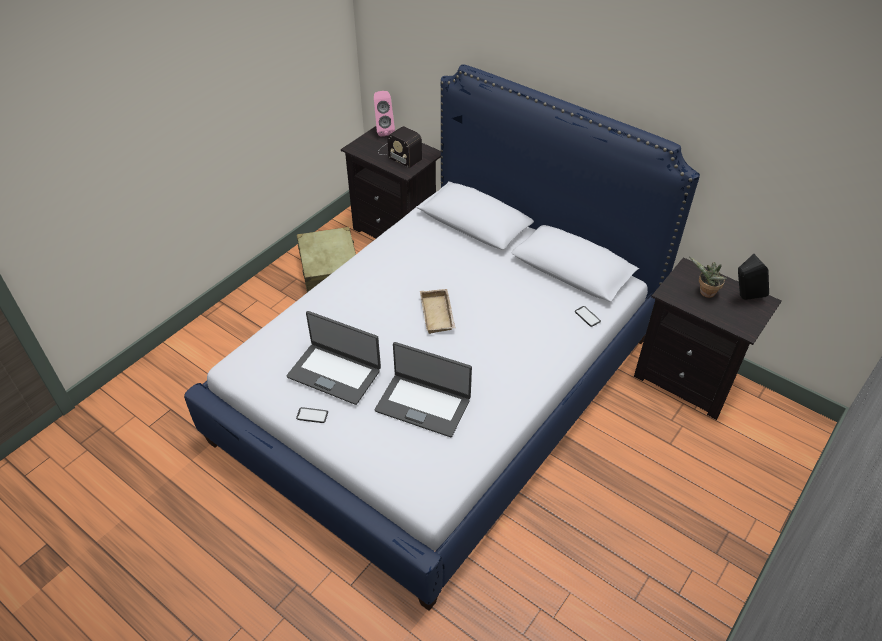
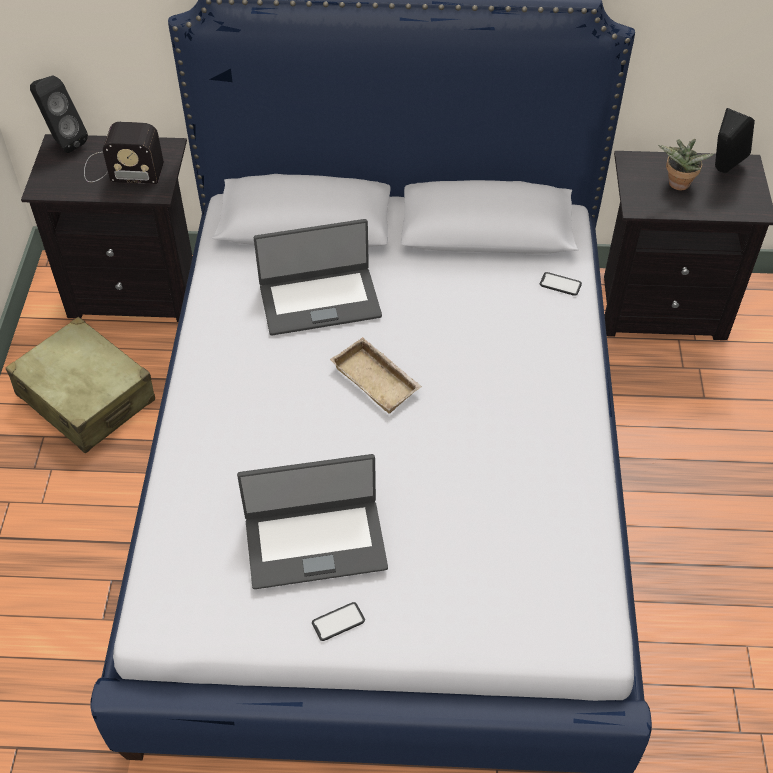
camera: 35 degrees left, 5 degrees up
pink speaker [374,91,395,137] -> black speaker [30,75,88,153]
laptop [375,342,472,437] -> laptop moved to [253,219,382,336]

